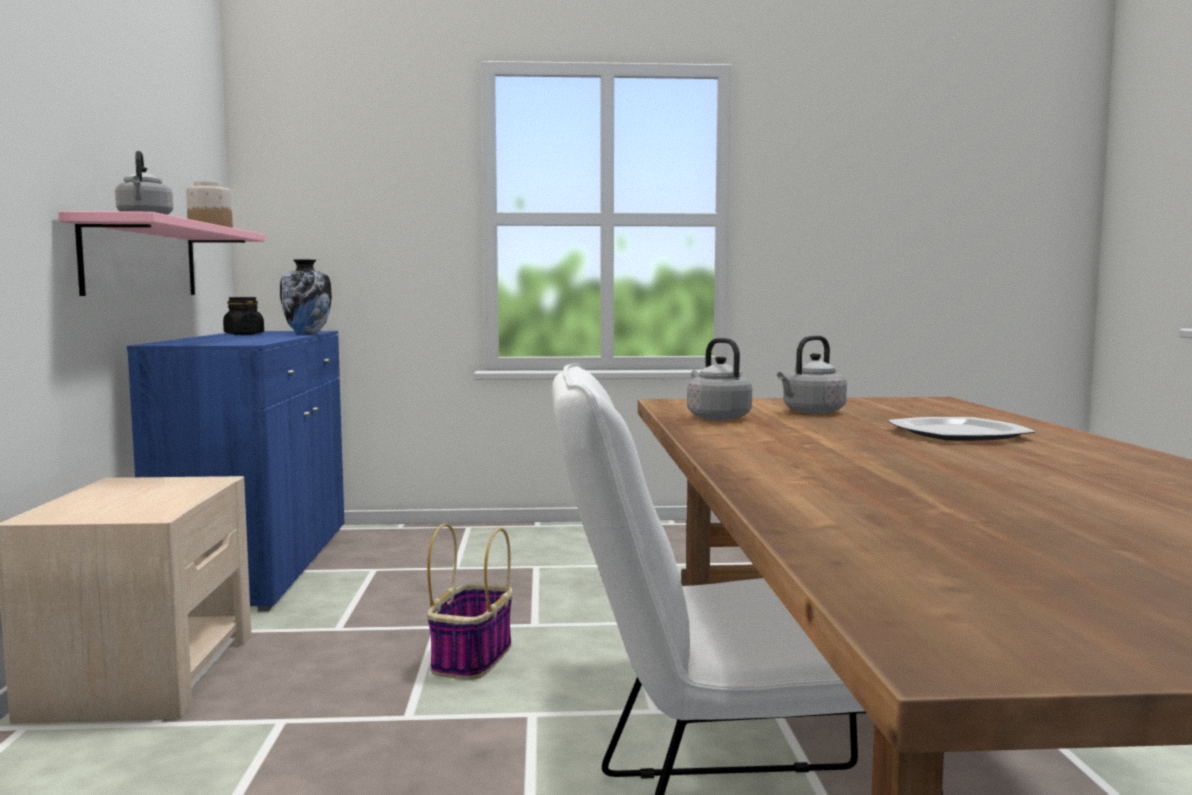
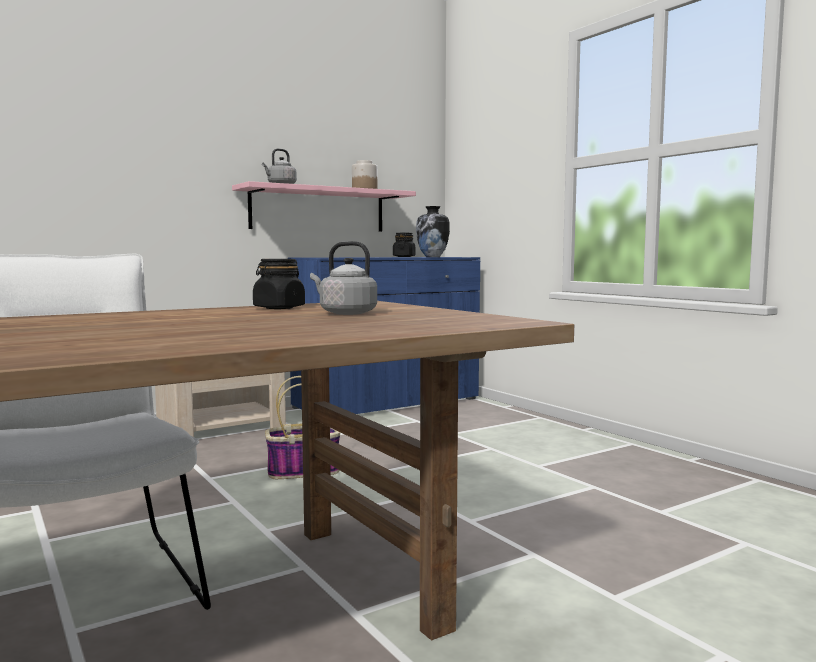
camera: 60 degrees right, 0 degrees up
grey kettle [687,338,752,420] -> black jar [253,259,305,309]
plate [888,417,1035,441] -> none

